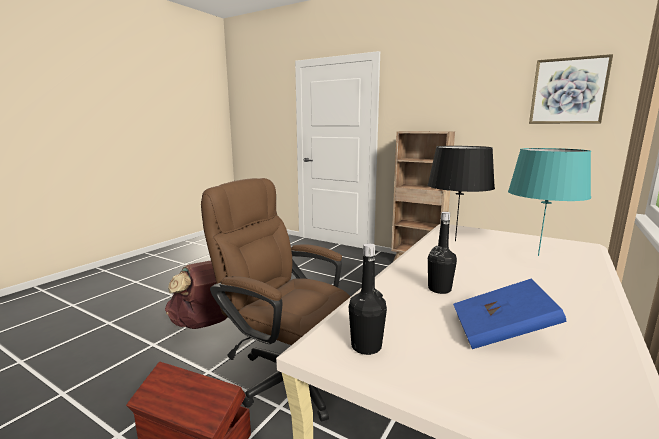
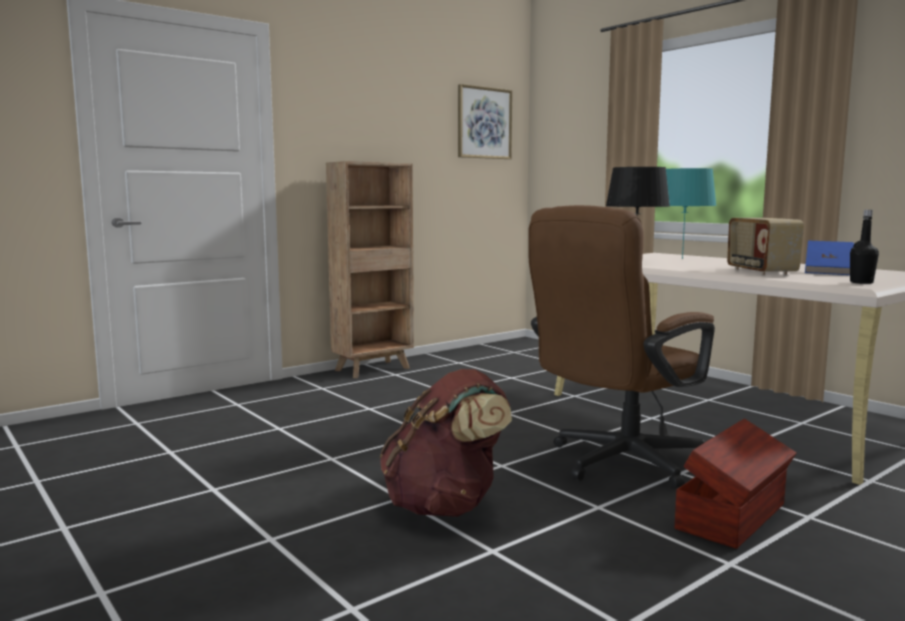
camera: 70 degrees left, 5 degrees down
black bottle [428,212,457,294] -> radio [727,218,804,275]

